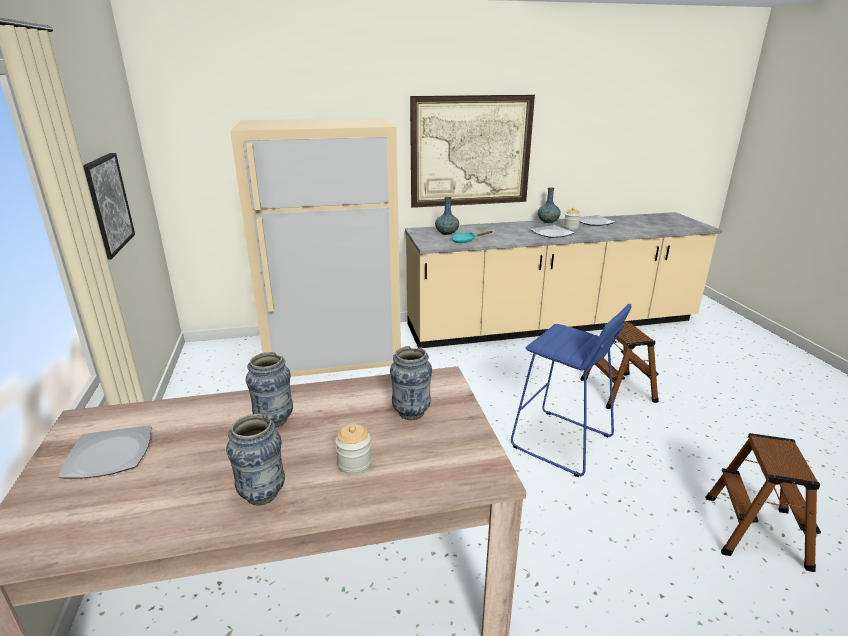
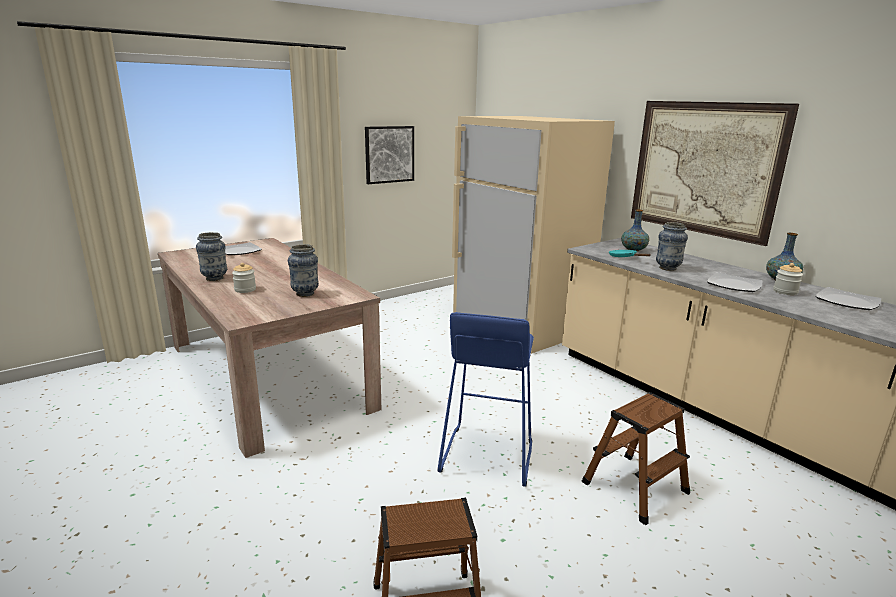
camera: 65 degrees right, 5 degrees down
vase [246,352,293,427] -> vase moved to [656,222,688,271]

